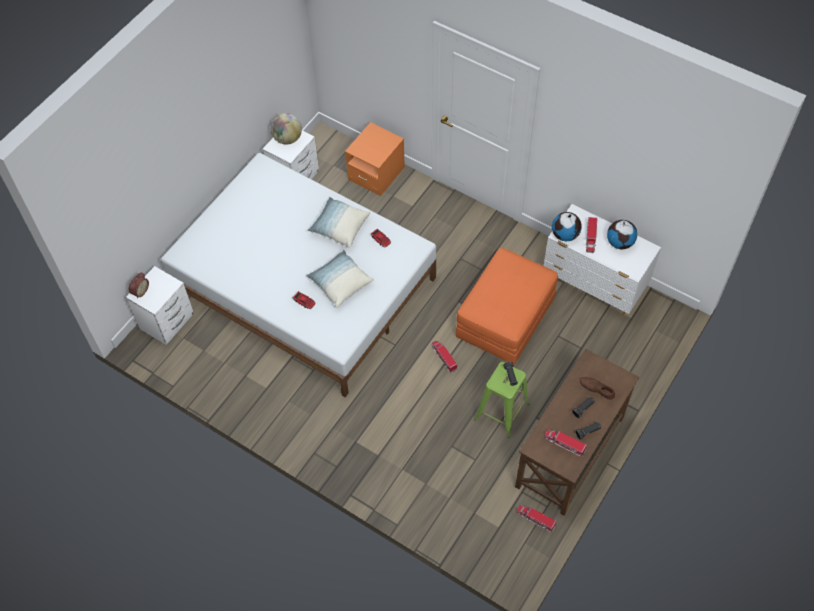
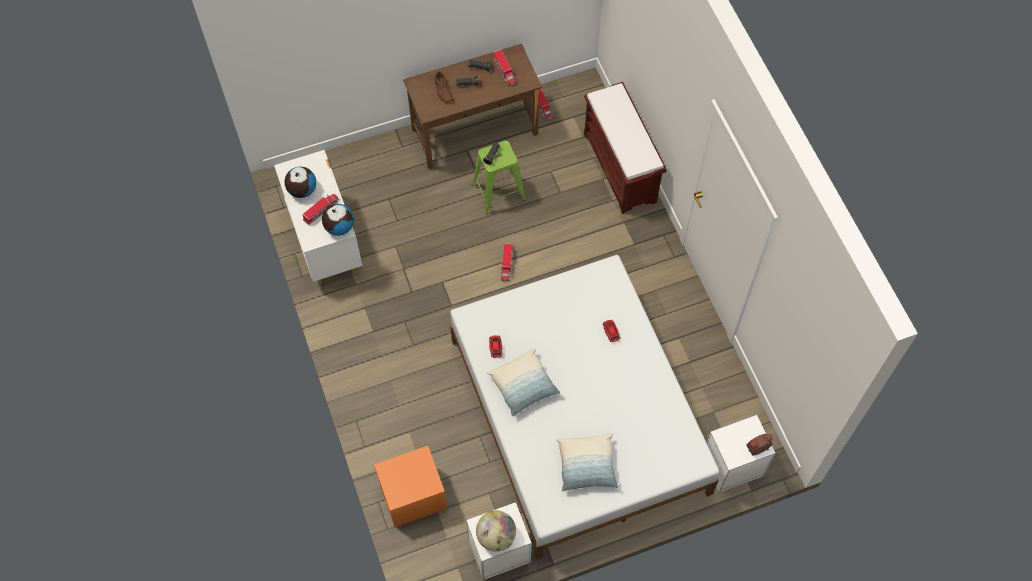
camera: 145 degrees left, 5 degrees up
pillow [306,250,374,308] -> pillow moved to [557,434,618,491]
orange ottoman [456,248,558,365] -> none
none -> brown bench [584,82,666,214]

